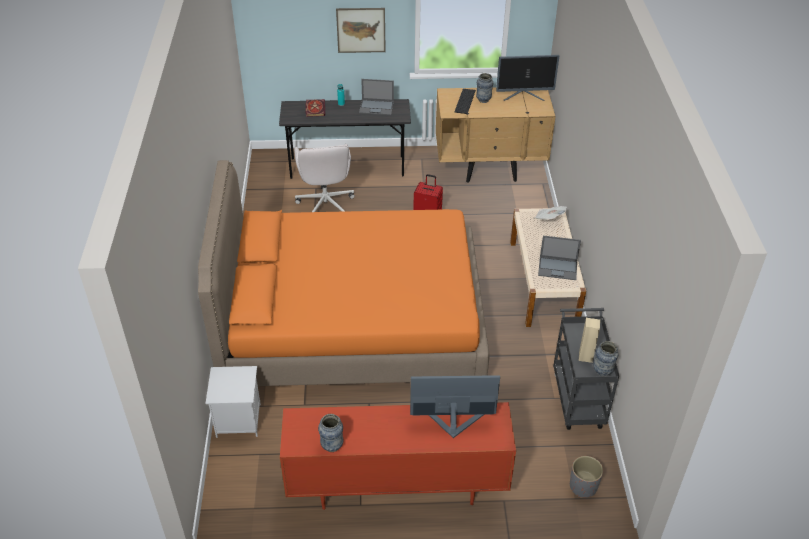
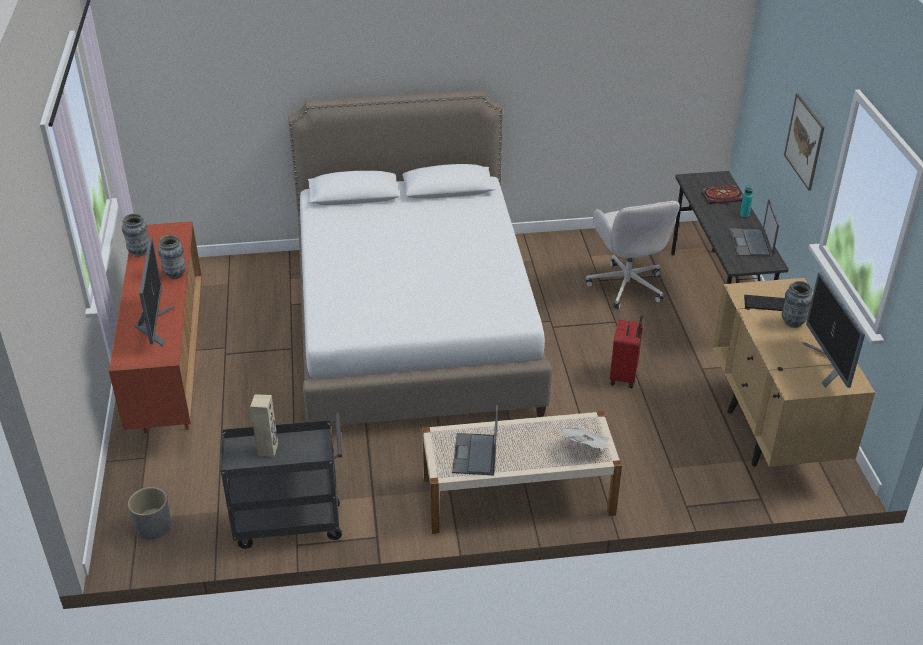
camera: 85 degrees right, 5 degrees down
orange bed [198,160,490,386] -> white bed [288,90,552,426]
grey nightstand [205,366,261,438] -> none
white office chair [294,144,355,212] -> white office chair turned 90 degrees counterclockwise [586,201,680,309]
vase [594,341,618,376] -> vase moved to [158,235,186,279]

